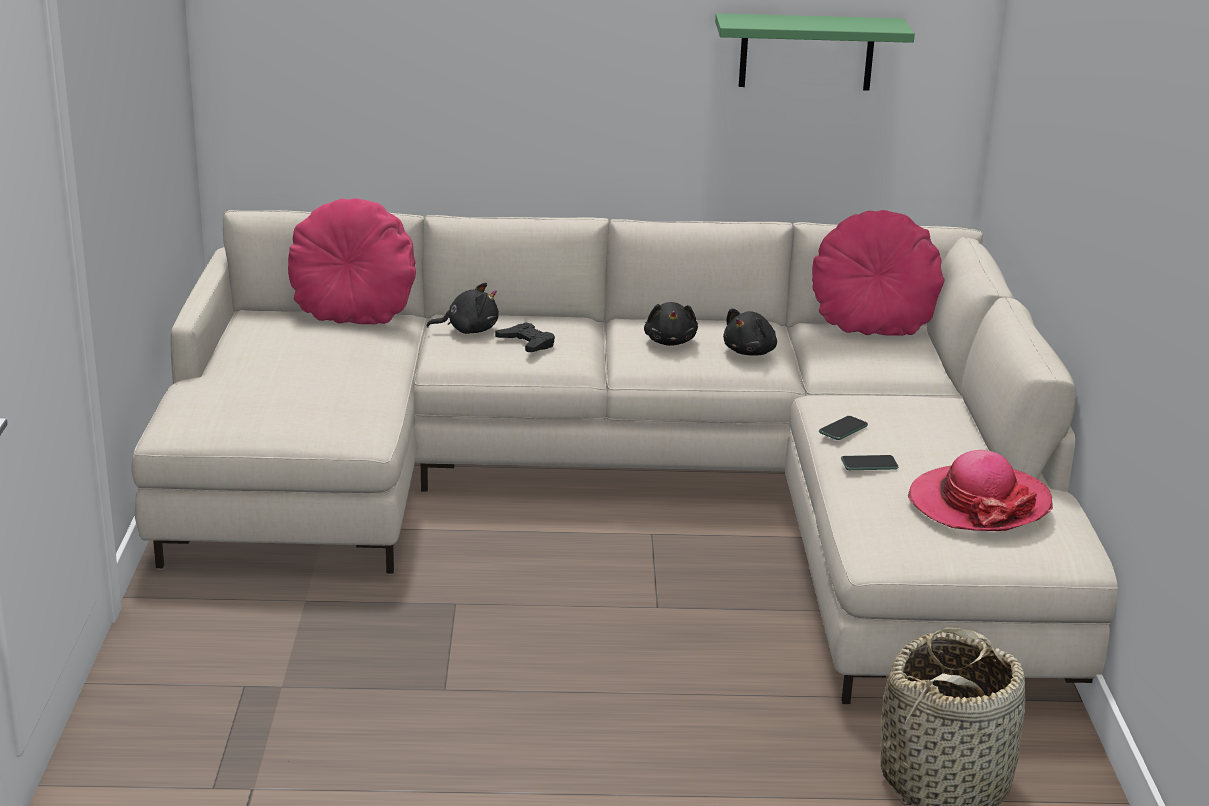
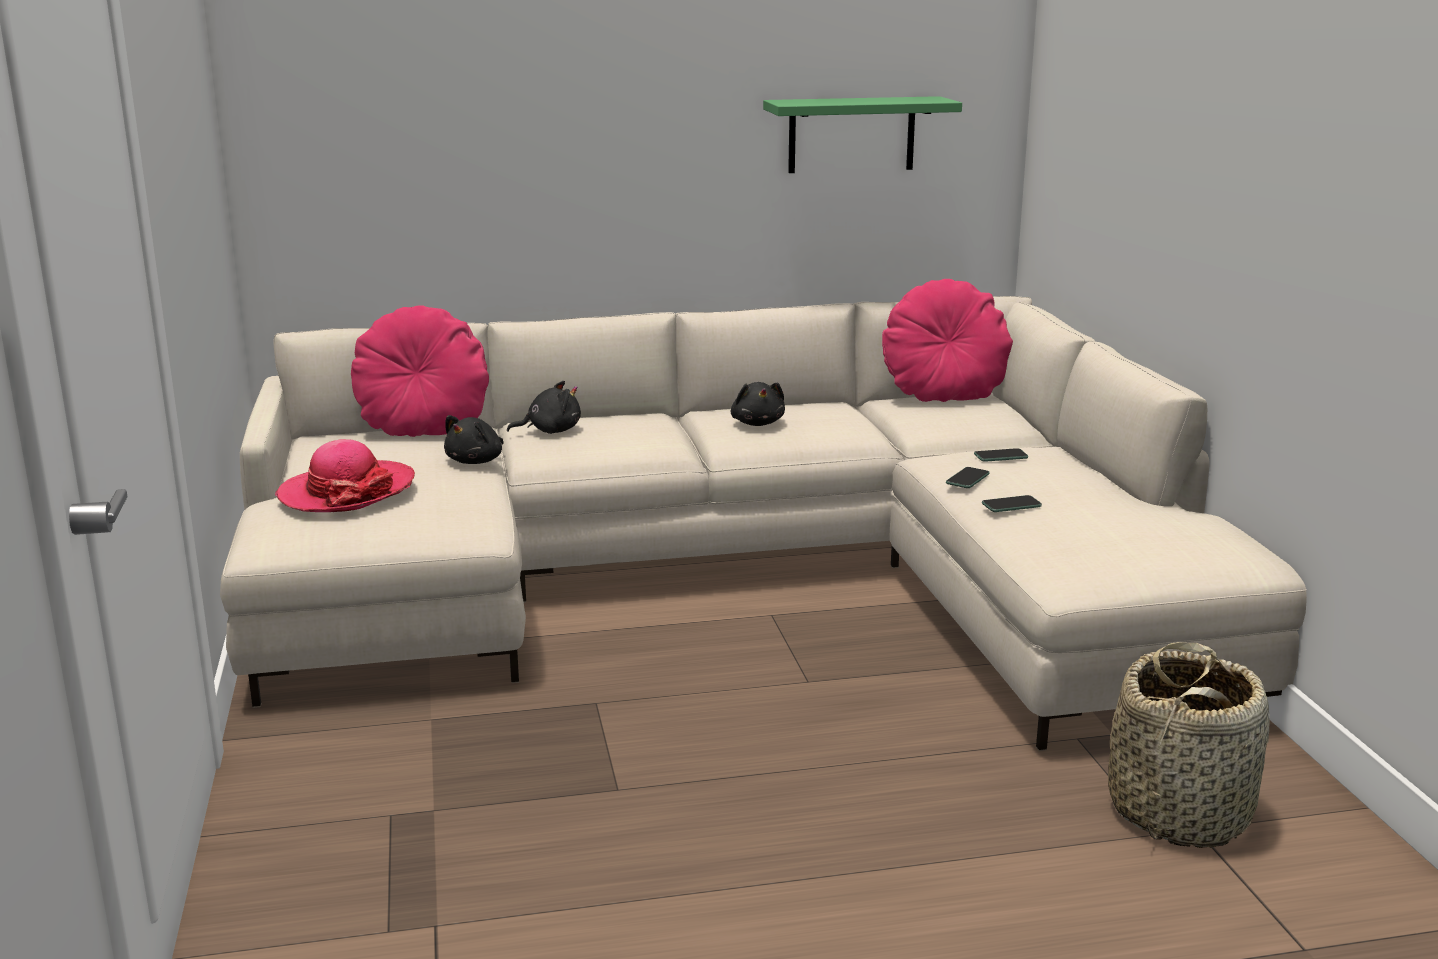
camera: 10 degrees left, 5 degrees down
black game controller [495,322,555,352] -> none
black plush toy [723,308,777,356] -> black plush toy moved to [444,415,504,464]
hat [908,450,1053,531] -> hat moved to [275,439,415,512]
none -> phone [974,448,1028,462]

